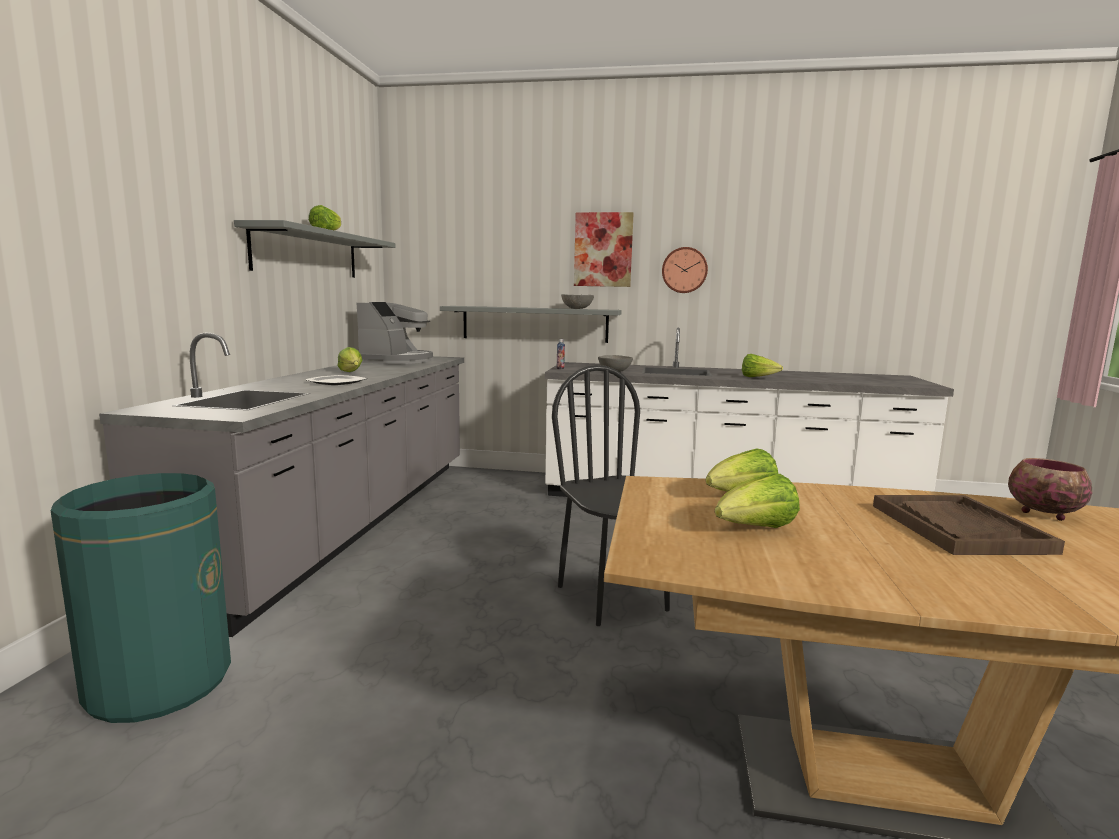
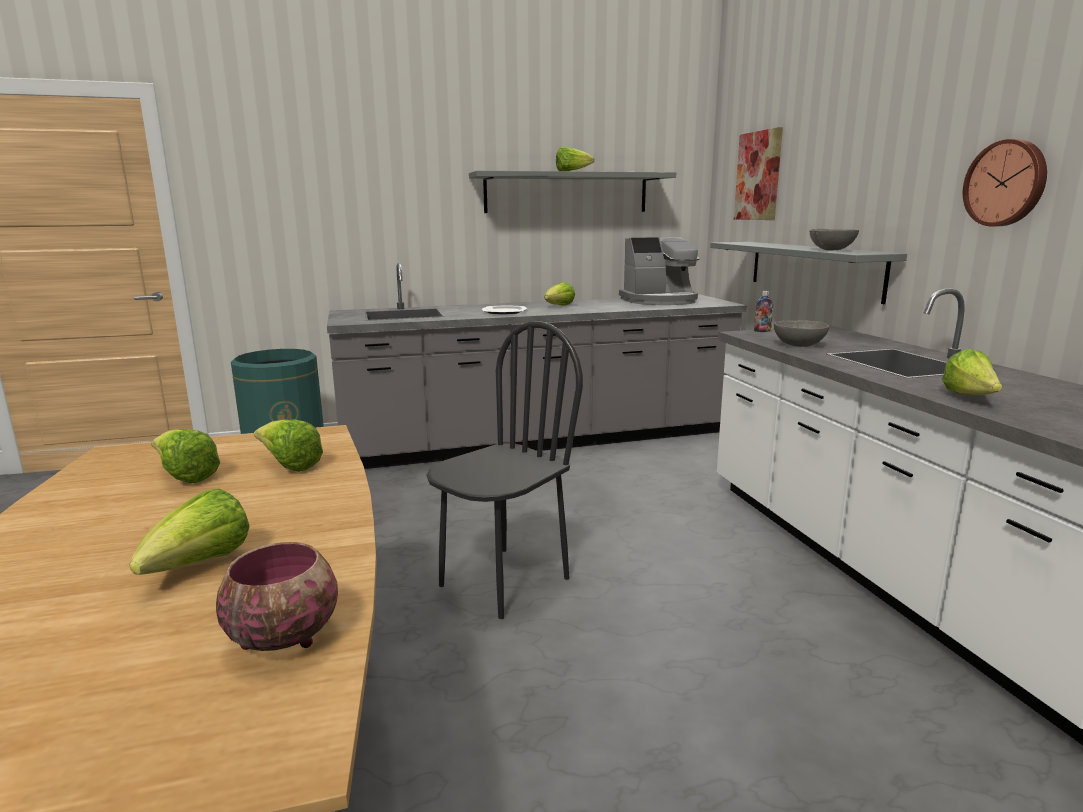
camera: 65 degrees right, 5 degrees up
picture [574,212,634,287] -> picture moved to [734,127,783,220]
brown tray [873,495,1065,555] -> lettuce [130,488,249,575]

